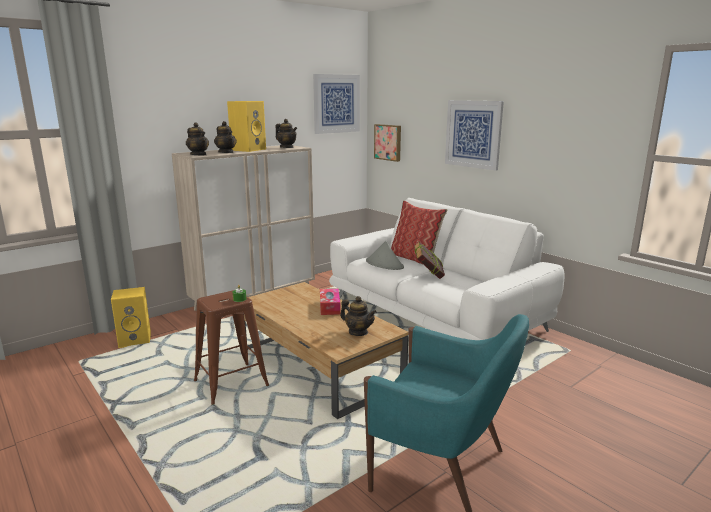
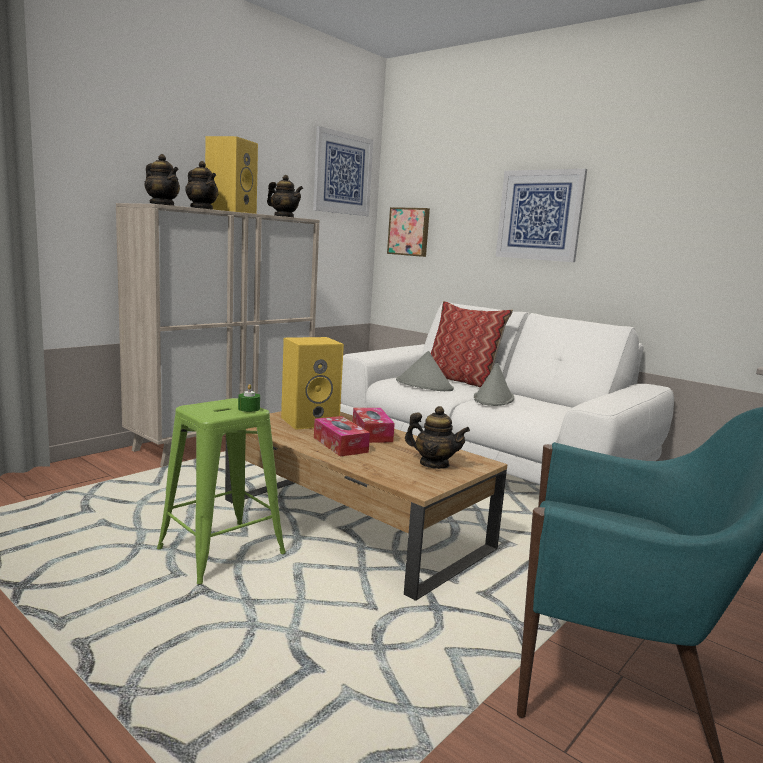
camera: 10 degrees left, 5 degrees down
yellow speaker [111,287,151,348] -> yellow speaker moved to [281,337,344,430]
brown stool [194,290,269,405] -> green stool [157,398,286,585]
book [414,242,445,279] -> grey hat [474,362,514,406]
none -> tissue box [314,416,370,457]

